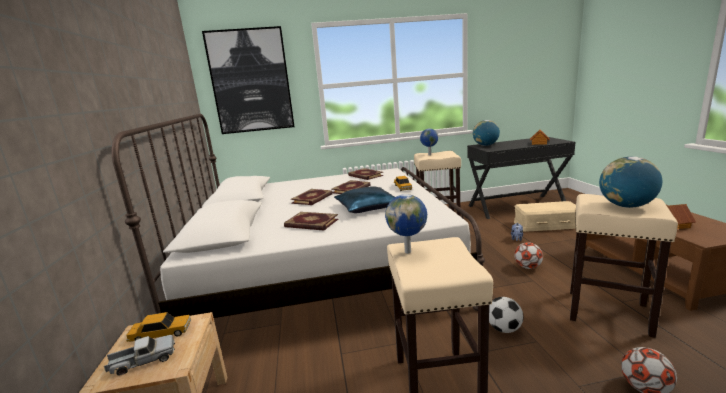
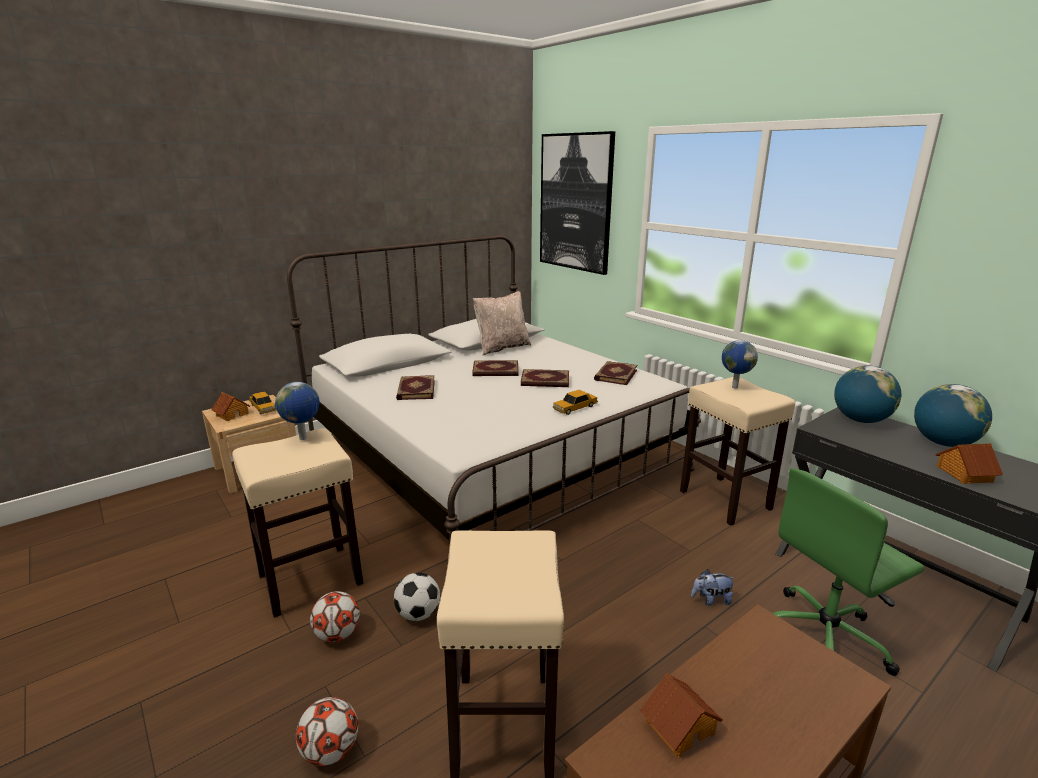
camera: 60 degrees right, 5 degrees up
toy truck [104,335,175,376] -> toy house [211,392,250,421]
blue pillow [334,186,395,213] -> none
beige storage box [514,201,576,232] -> green office chair [773,468,925,676]
football [514,242,543,269] -> football moved to [310,591,360,642]
globe [599,157,662,208] -> globe moved to [914,384,992,447]
none -> beige pillow [473,291,531,355]

